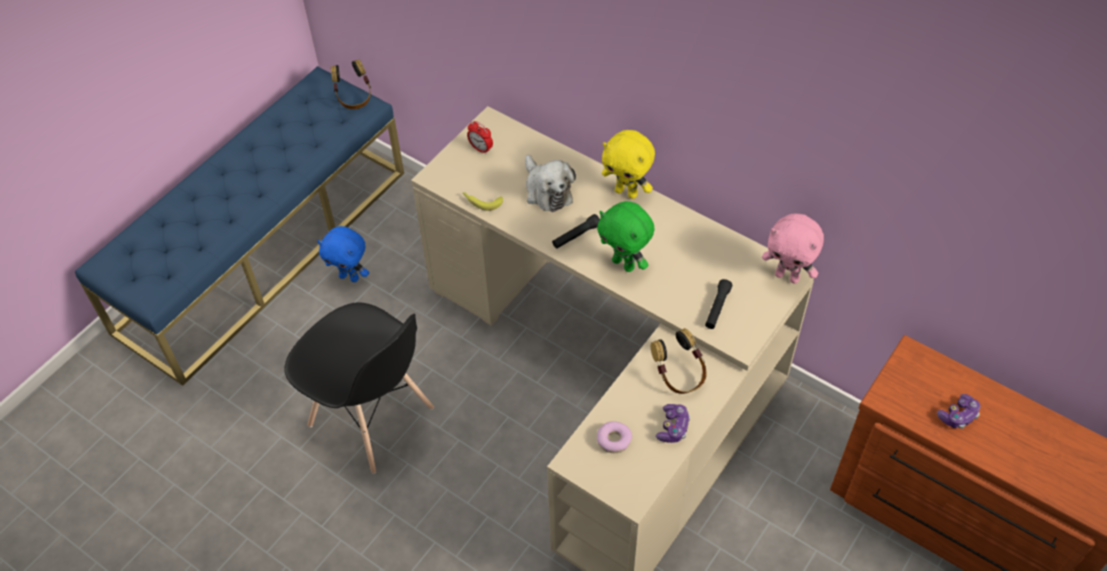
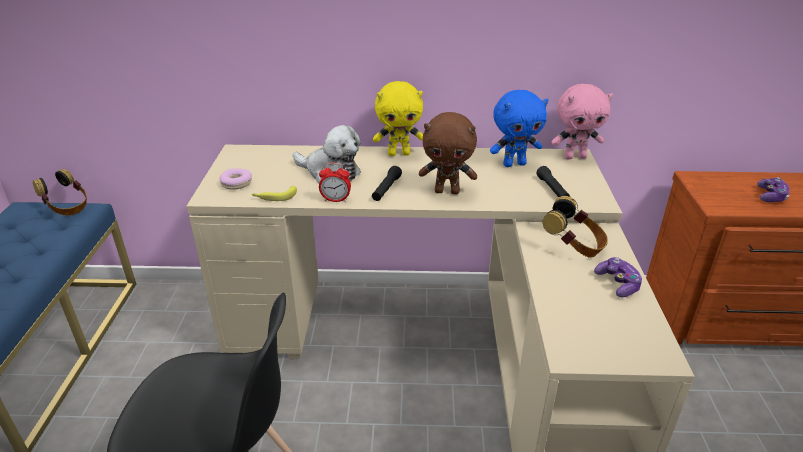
camera: 35 degrees left, 20 degrees down
blue plush toy [317,226,369,282] -> blue plush toy moved to [490,90,549,167]
alarm clock [467,121,493,154] -> alarm clock moved to [319,163,351,202]
green plush toy [597,201,654,272] -> brown plush toy [419,112,477,195]
donut [597,421,632,453] -> donut moved to [220,168,252,190]

